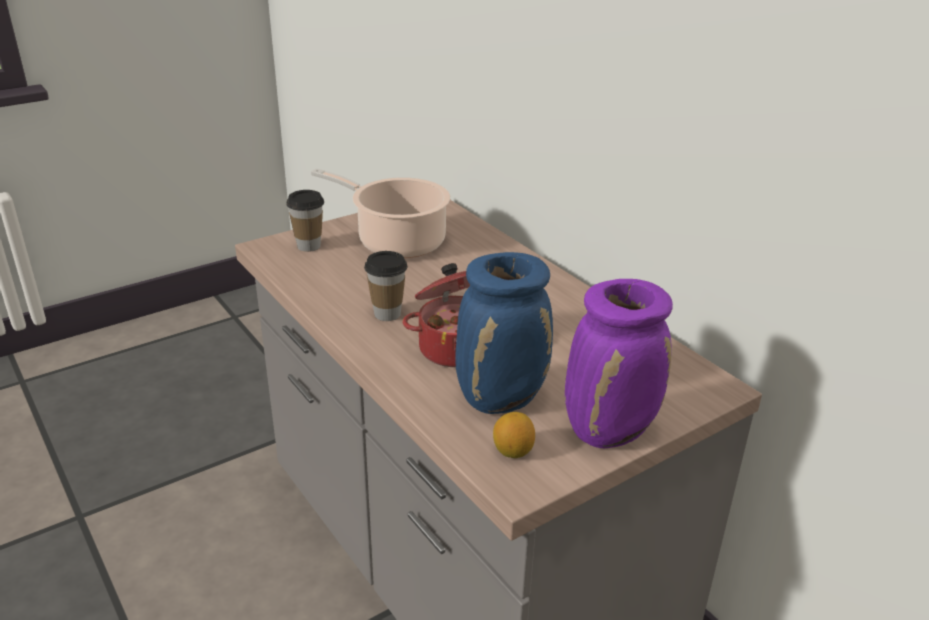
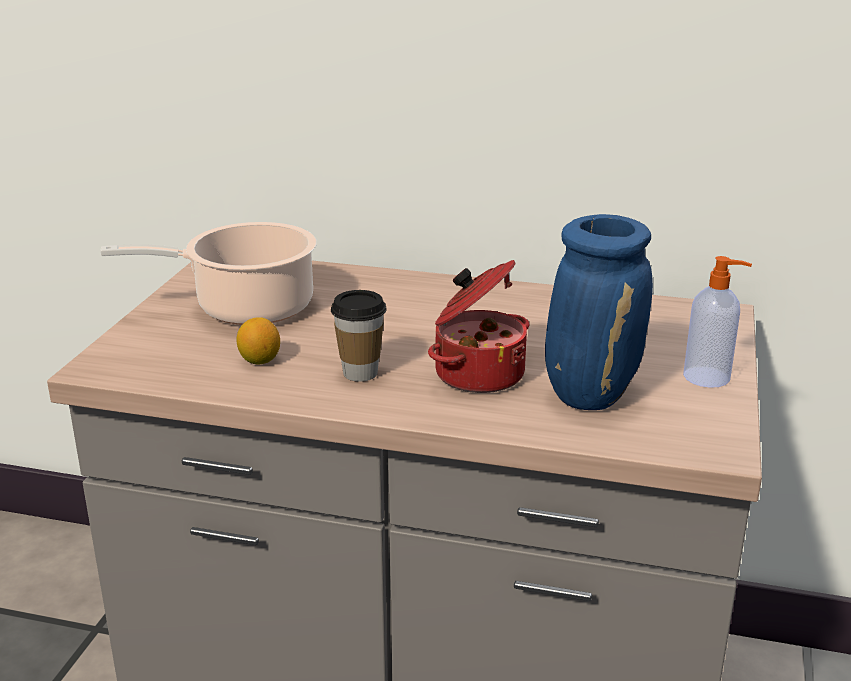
camera: 40 degrees left, 5 degrees down
cup [286,190,324,252] -> none
lemon [493,412,535,458] -> lemon moved to [236,317,280,365]
purple vase [565,279,673,448] -> soap dispenser [683,256,752,388]

